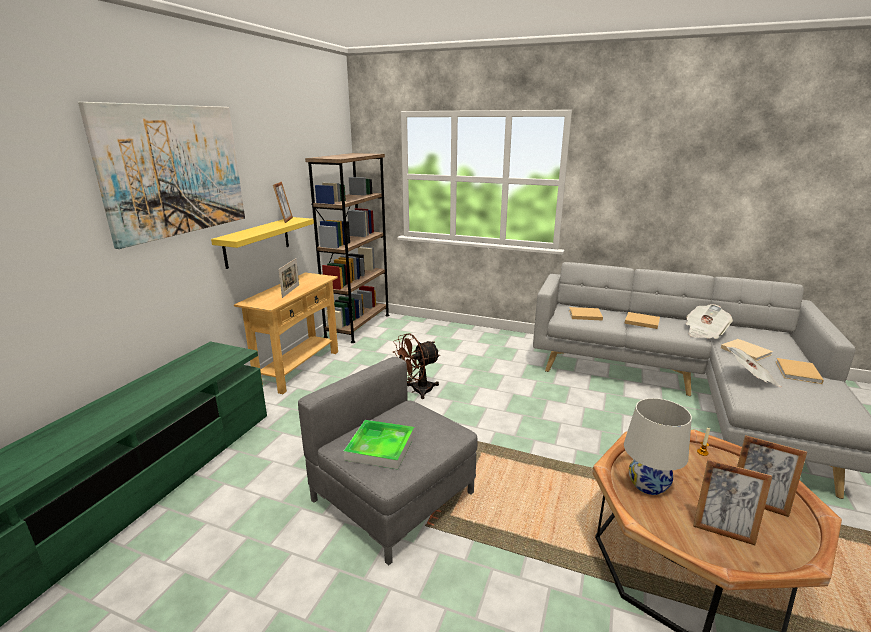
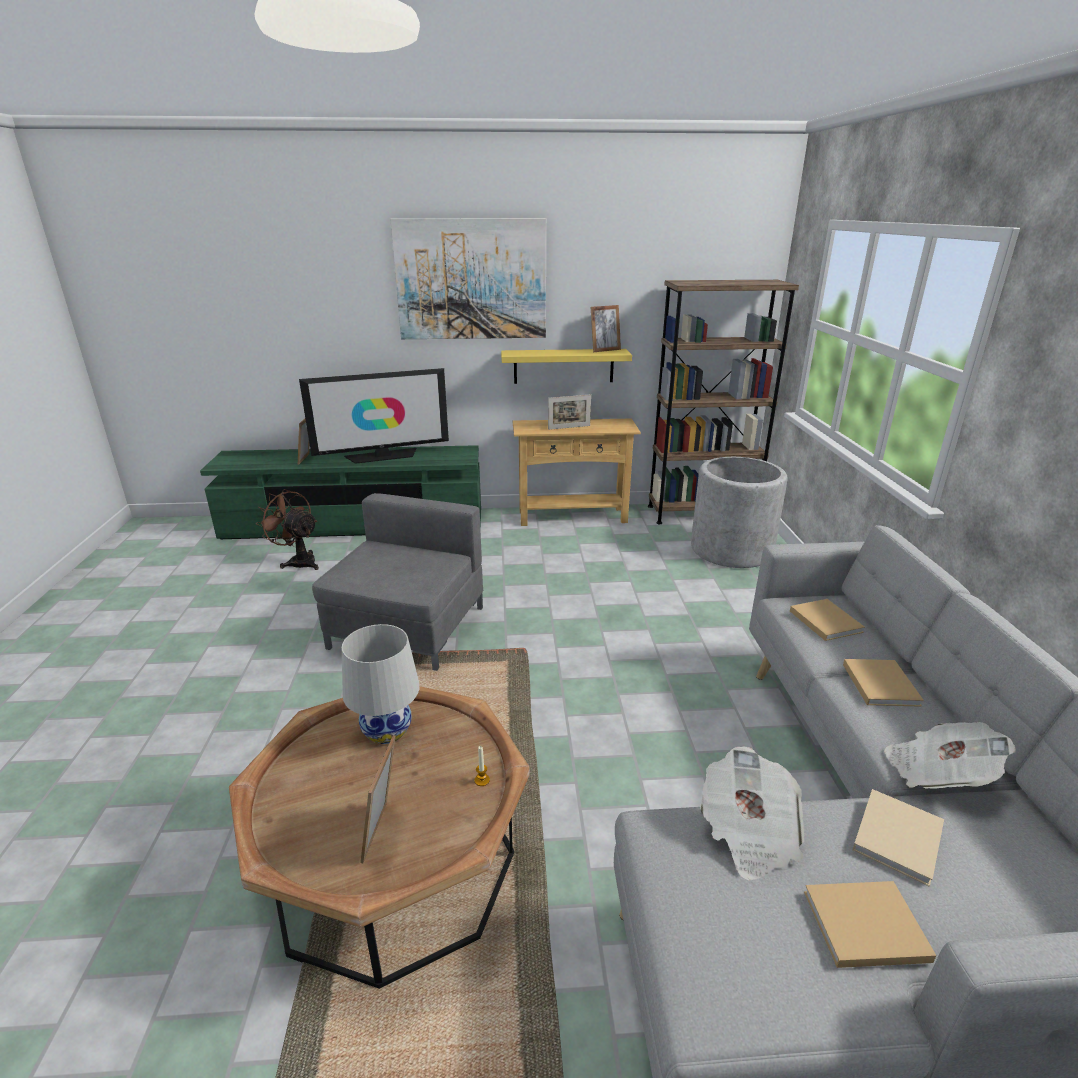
camera: 65 degrees right, 5 degrees up
tray [343,420,415,470] -> none
brown fan [392,333,440,399] -> brown fan moved to [257,489,319,570]
picture frame [693,459,772,545] -> picture frame moved to [298,419,310,465]
none -> television [299,368,449,464]
none -> grey planter [691,457,788,568]

